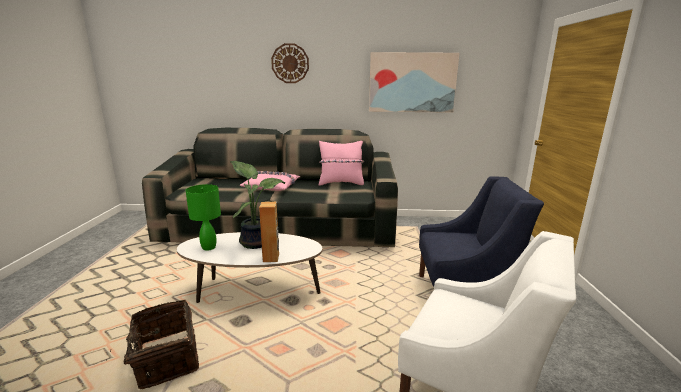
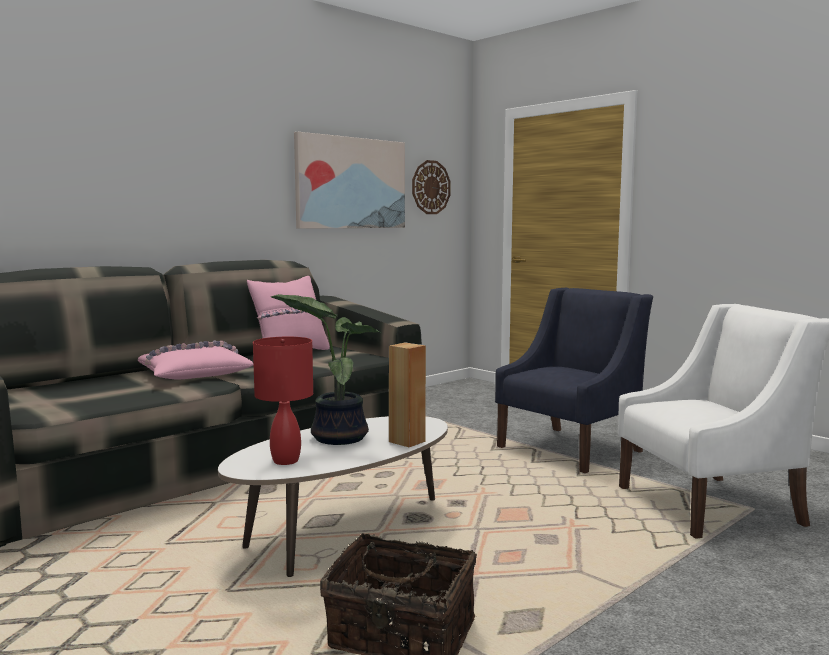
camera: 45 degrees left, 10 degrees down
green table lamp [186,184,221,251] -> red table lamp [253,337,313,465]
wall clock [271,43,309,83] -> wall clock moved to [412,160,451,214]

